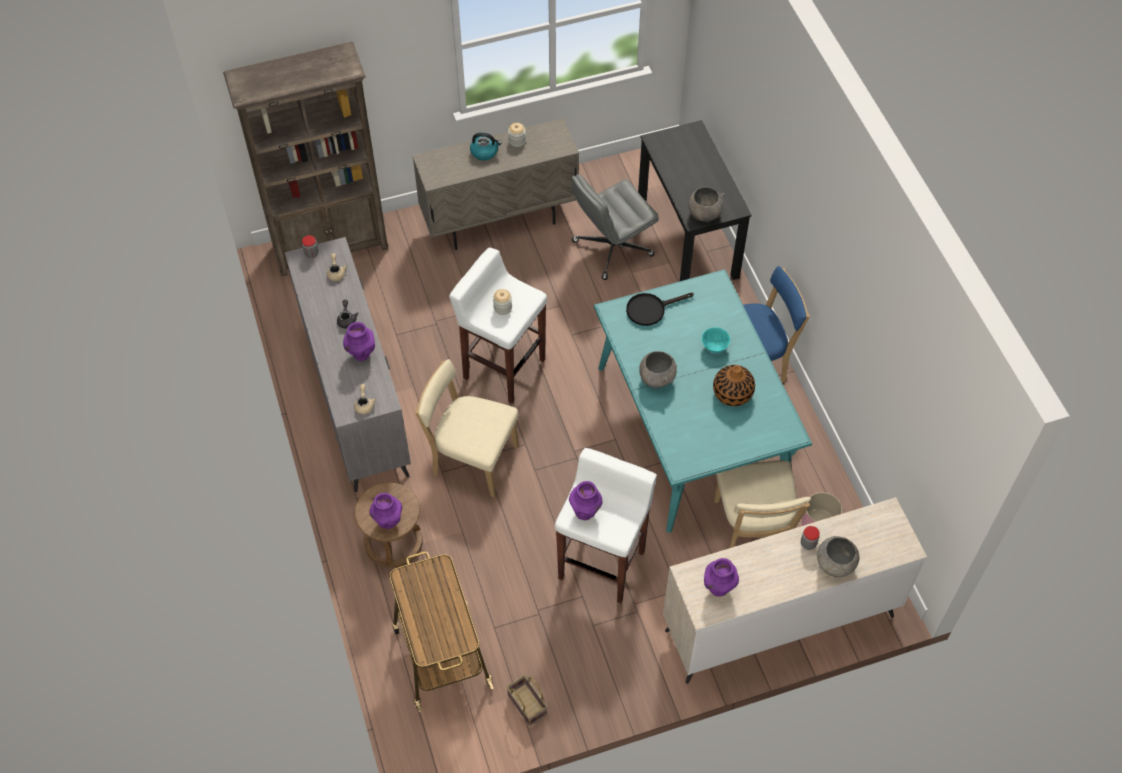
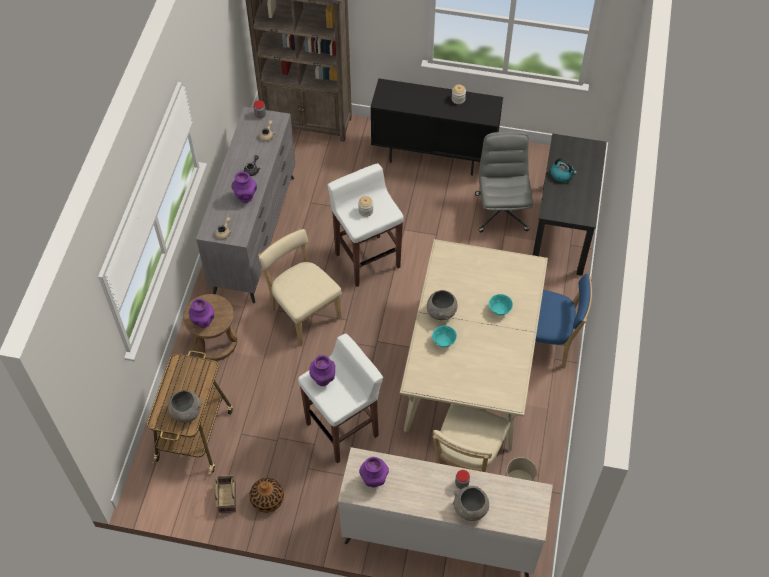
camera: 30 degrees right, 0 degrees up
beige cabinet [412,118,579,250] -> black cabinet [370,78,503,176]
kettle [470,133,502,160] -> kettle moved to [551,158,577,182]
grey office chair [571,174,659,280] -> grey office chair turned 90 degrees clockwise [475,131,533,232]
turquoise dining table [594,269,812,533] -> beige dining table [400,239,548,452]
black frying pan [626,293,694,326] -> none
grey bowl [688,187,725,222] -> grey bowl moved to [168,390,202,423]
vase [713,365,755,406] -> vase moved to [249,478,284,513]
none -> turquoise bowl [432,325,457,347]

